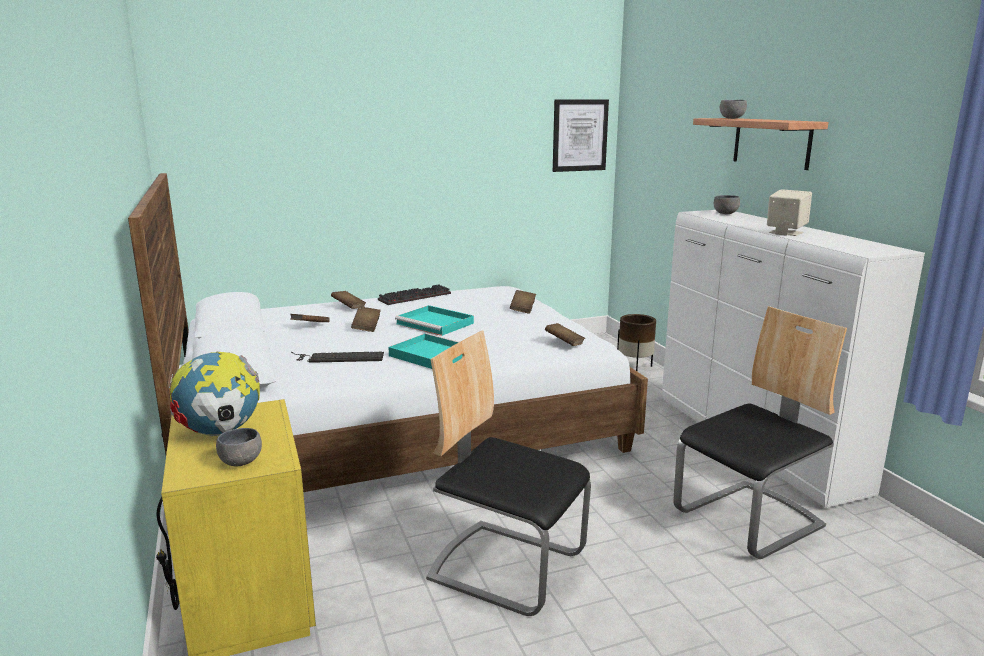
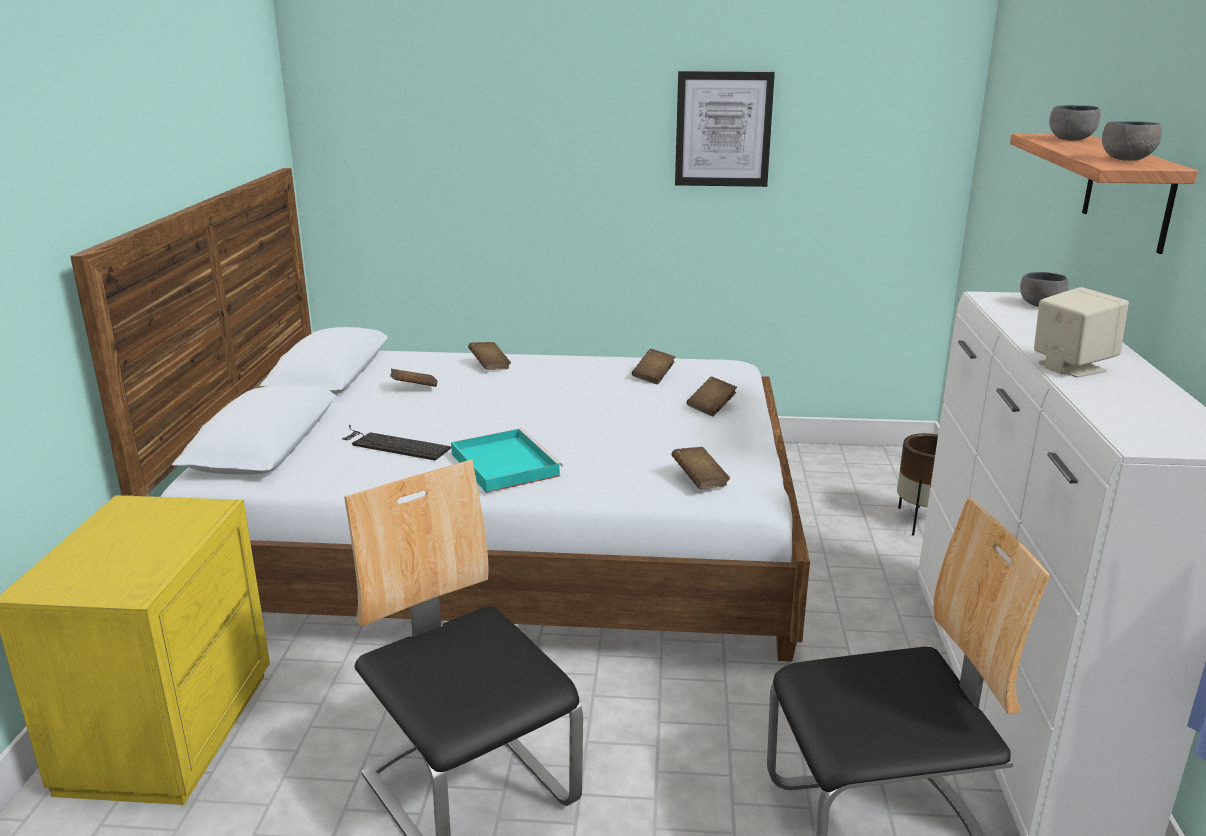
camera: 25 degrees right, 5 degrees up
globe [169,352,260,436] -> none
grey bowl [216,428,262,467] -> grey bowl moved to [1102,121,1162,161]
brown book [351,307,381,332] -> brown book moved to [632,349,675,384]
keyboard [378,284,451,305] -> none
turquoise tray [395,305,474,336] -> none
picture [553,99,609,172] -> picture moved to [675,71,775,187]

